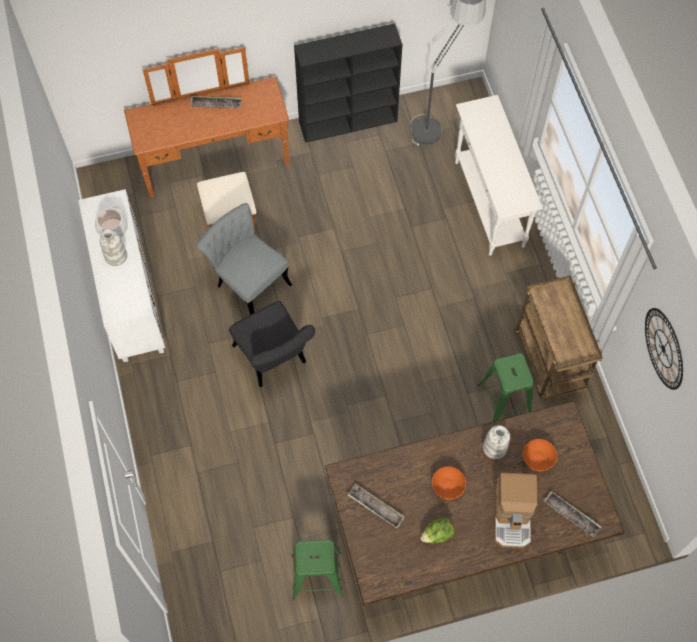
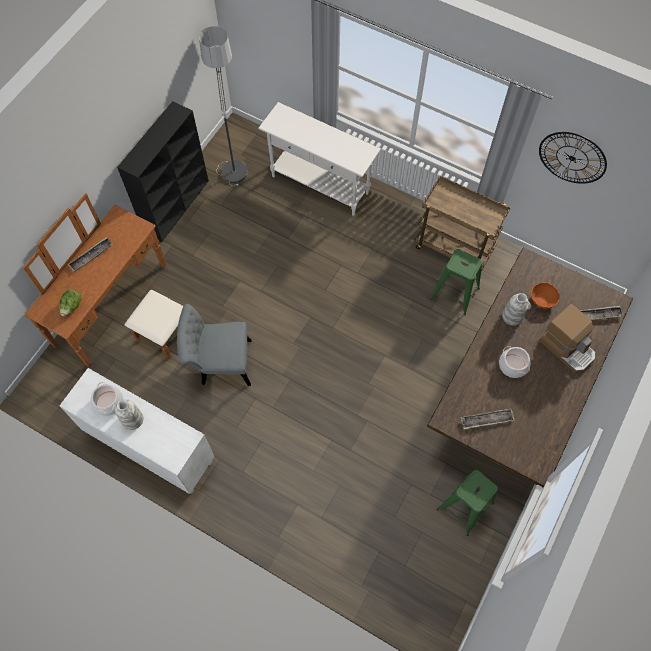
camera: 45 degrees left, 0 degrees up
black chair [229,301,315,387] -> none
lettuce [421,518,455,544] -> lettuce moved to [59,289,82,316]
orange bowl [432,466,466,500] -> cooking pot [499,346,531,378]

